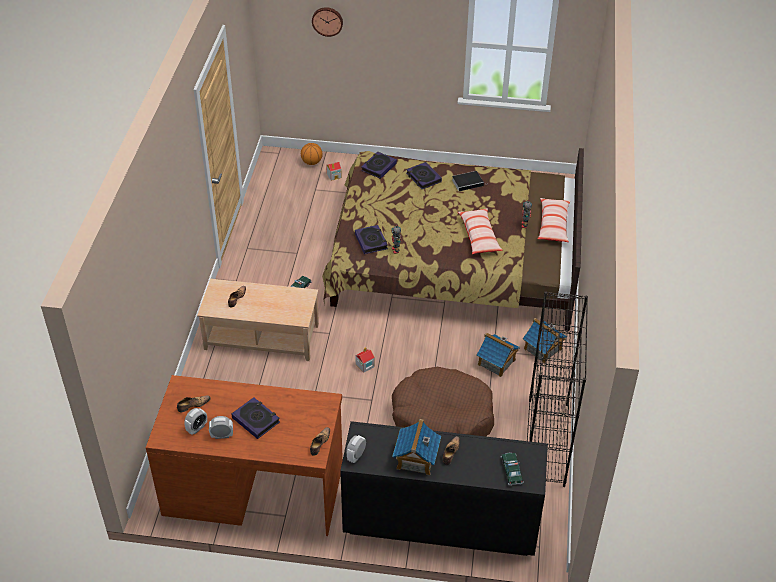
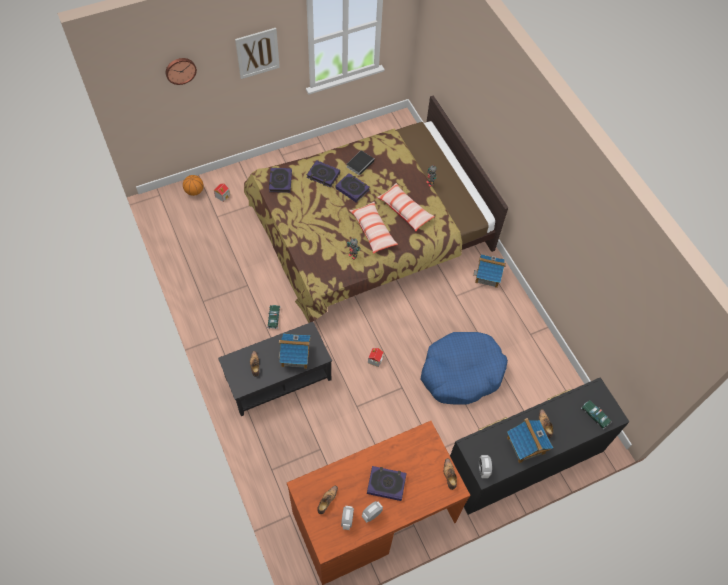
camera: 35 degrees left, 15 degrees up
beige coffee table [197,279,319,361] -> black coffee table [218,322,332,416]
book [355,225,388,254] -> book moved to [335,173,370,203]
brown dog bed [392,367,494,437] -> blue dog bed [421,332,508,405]
toy house [477,332,520,377] -> toy house moved to [279,333,310,369]
black bookcase [527,291,588,487] -> none
pillow [538,198,571,242] -> pillow moved to [349,202,398,254]
none -> picture [235,28,280,79]

